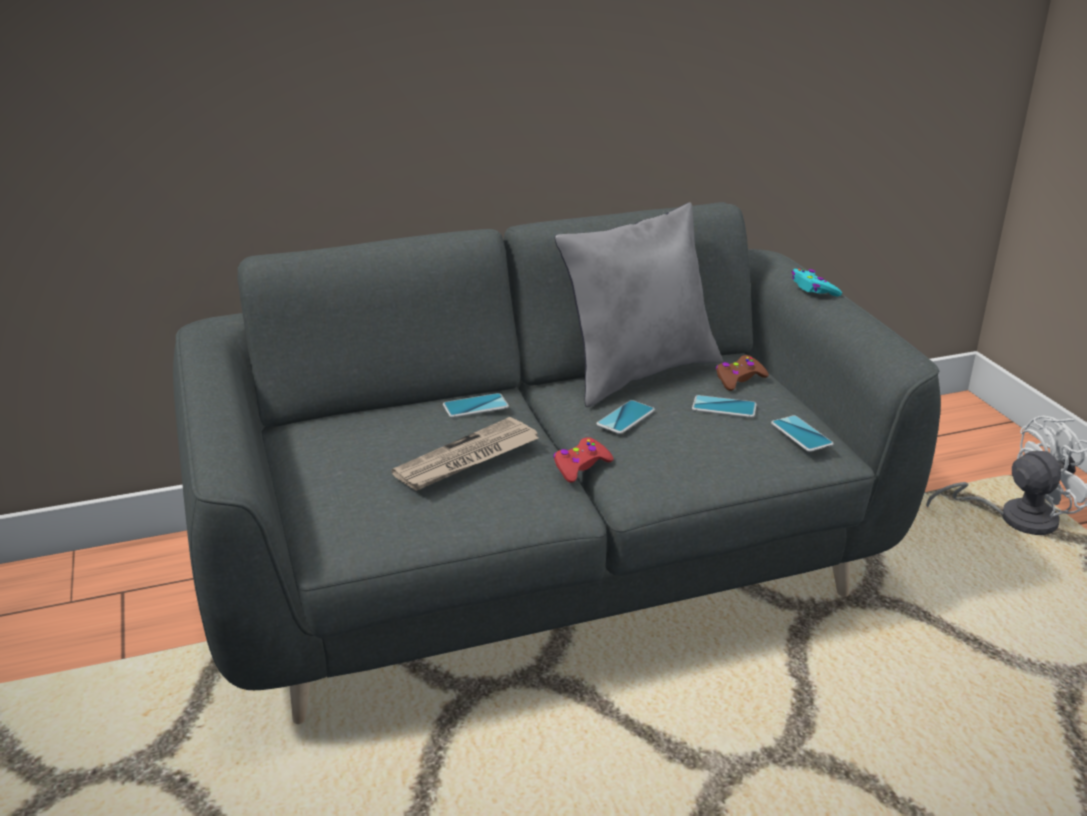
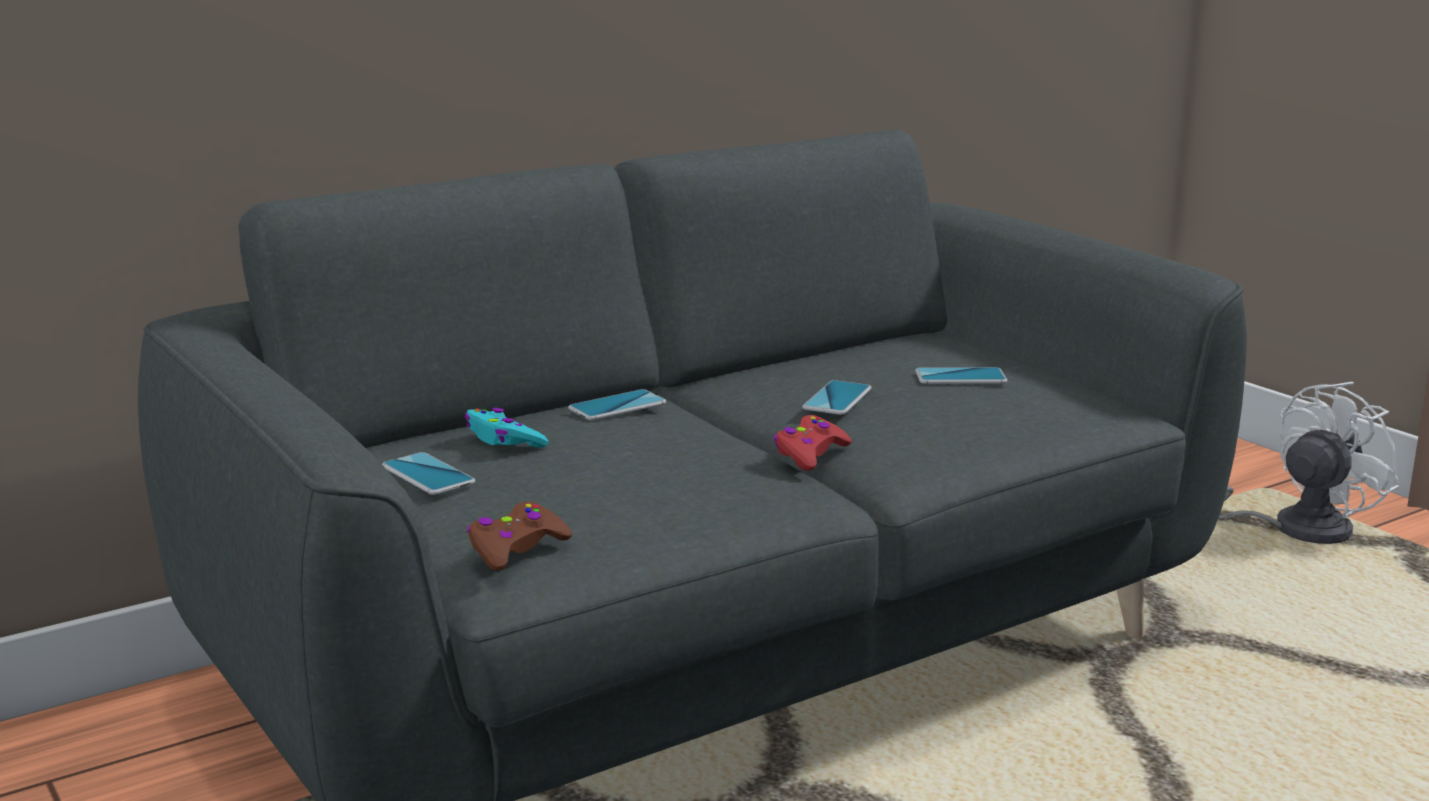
camera: 15 degrees left, 10 degrees down
newspaper [391,417,538,491] -> none
grey pillow [555,202,723,407] -> none
brown game controller [716,355,769,391] -> brown game controller moved to [467,501,572,571]
phone [771,415,834,452] -> phone moved to [382,452,475,495]
turquoise game controller [792,268,842,297] -> turquoise game controller moved to [465,408,549,448]

